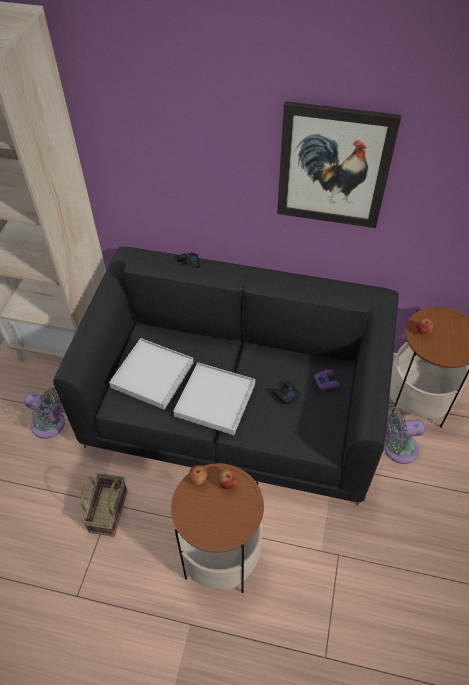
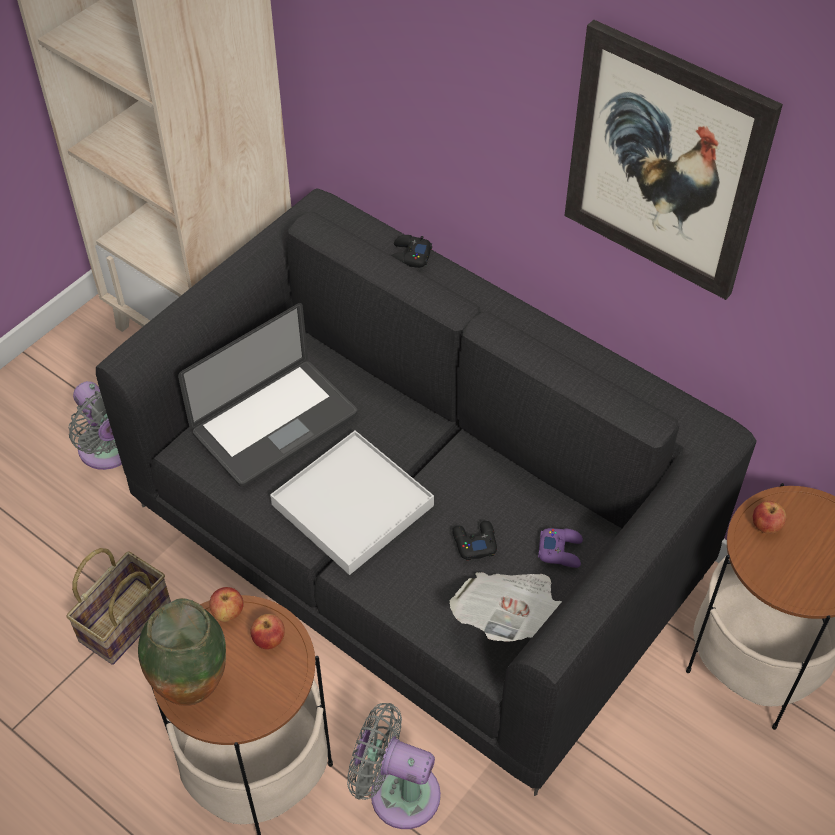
camera: 25 degrees right, 0 degrees up
white tray [109,338,194,410] -> laptop [178,303,357,487]
grey fan [384,405,425,464] -> grey fan moved to [347,703,441,829]
none -> vase [138,598,226,706]
none -> newspaper [449,572,562,642]

